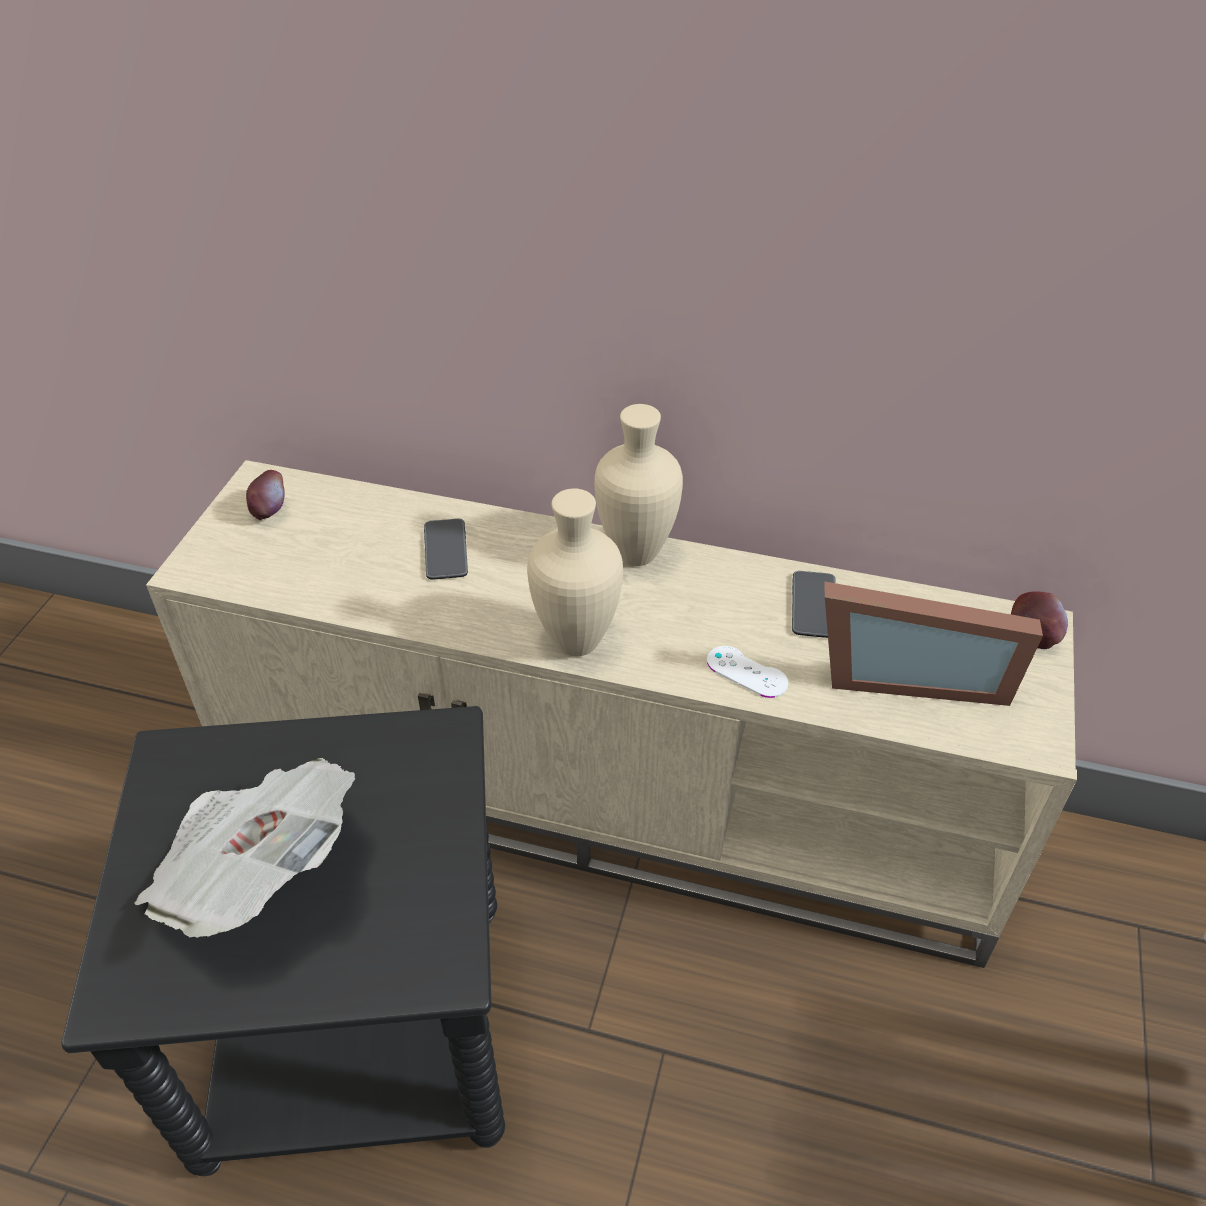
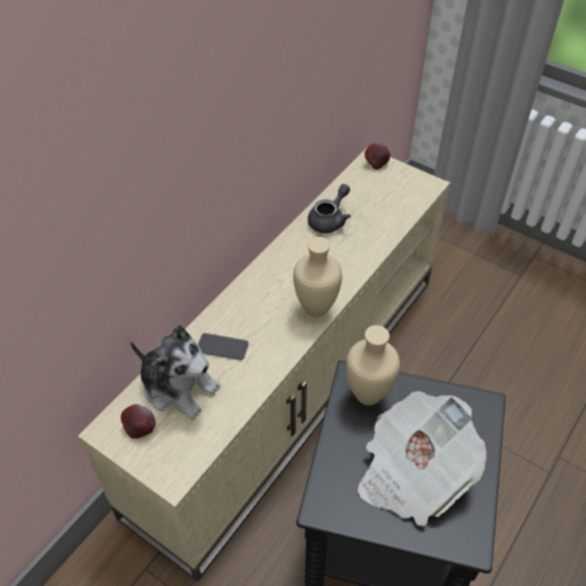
camera: 70 degrees left, 5 degrees up
beige vase [594,404,683,566] -> beige vase moved to [346,325,400,406]
white game controller [707,646,788,698] -> none
phone [792,571,835,638] -> grey teapot [308,184,351,233]
picture frame [825,582,1043,706] -> none
none -> plush toy [130,325,220,419]

